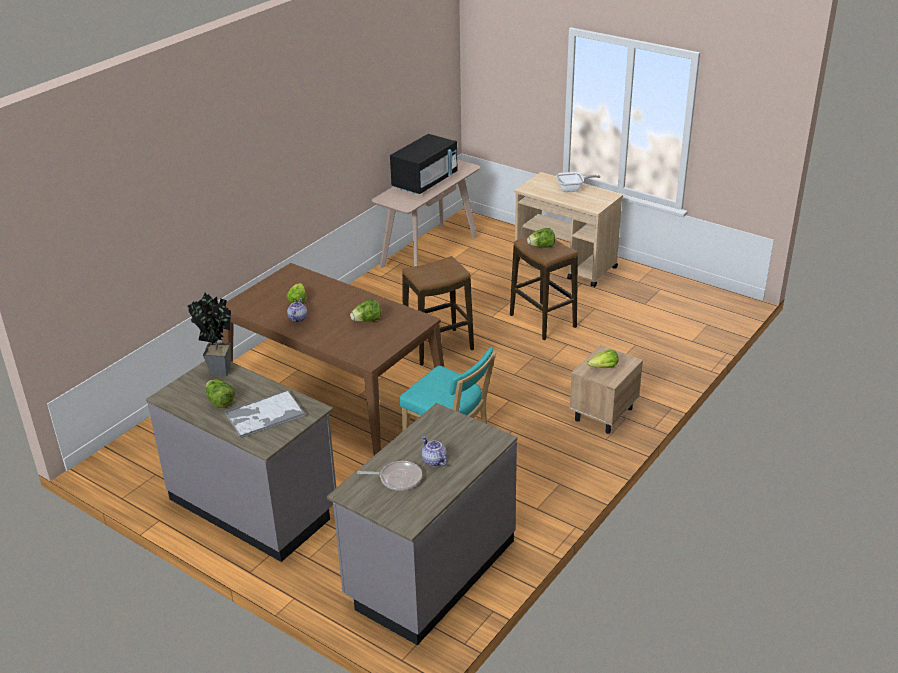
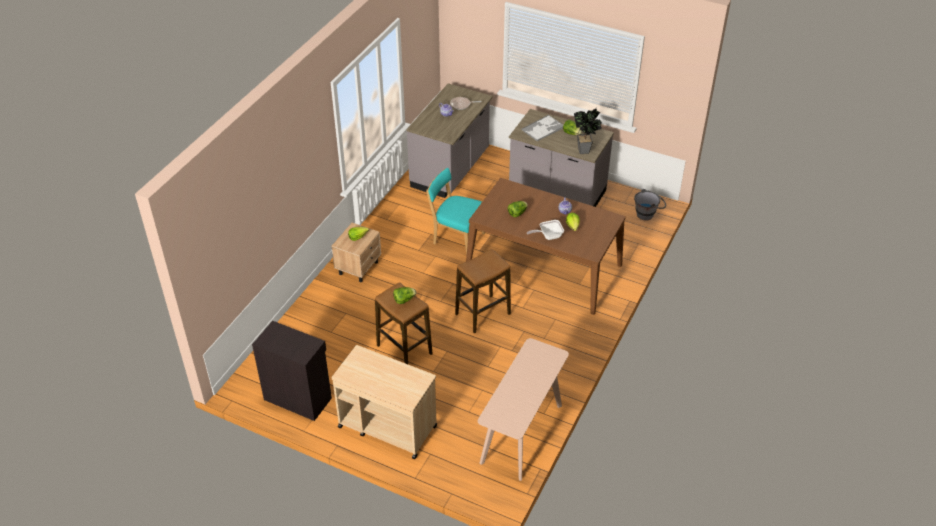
camera: 170 degrees right, 10 degrees up
black microwave [390,134,457,194] -> none
frying pan [556,172,601,192] -> frying pan moved to [527,220,564,240]
none -> black cabinet [252,321,332,421]
none -> grey bucket [634,189,666,221]

